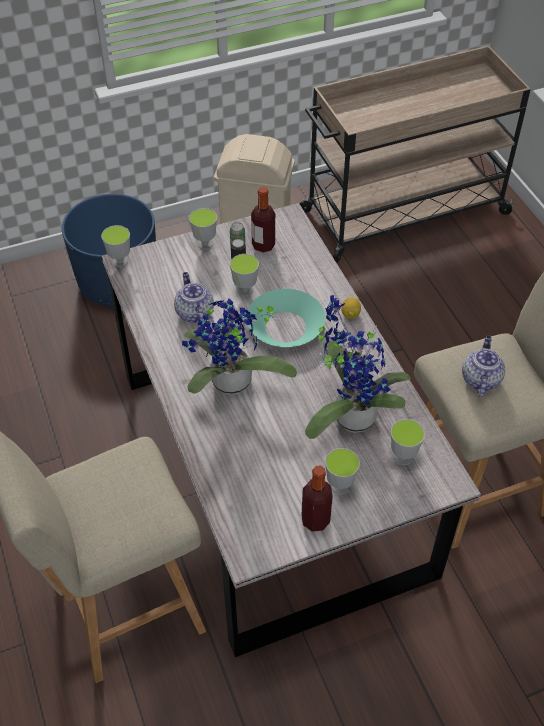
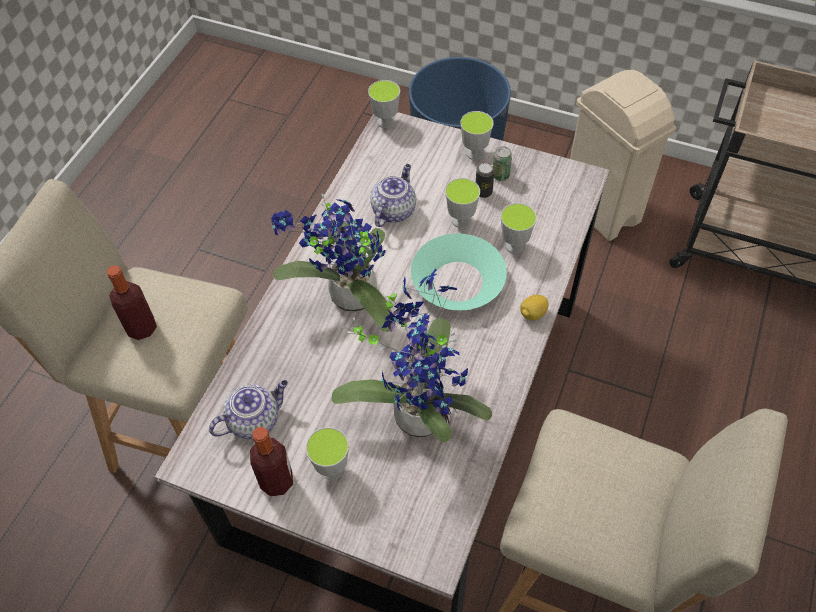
camera: 45 degrees right, 5 degrees up
bottle [251,187,275,253] -> bottle moved to [107,265,157,340]
cup [391,419,425,465] -> cup moved to [501,203,537,254]
teapot [462,335,505,397] -> teapot moved to [209,380,288,439]

